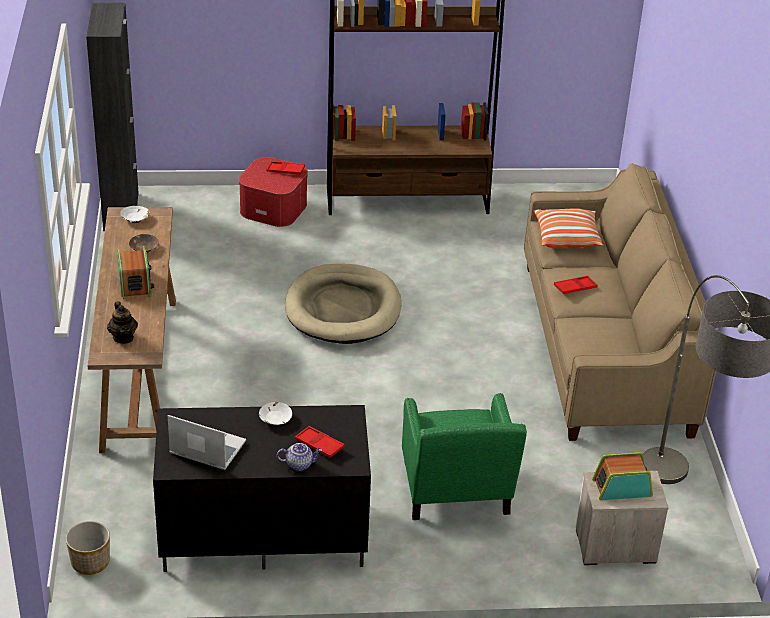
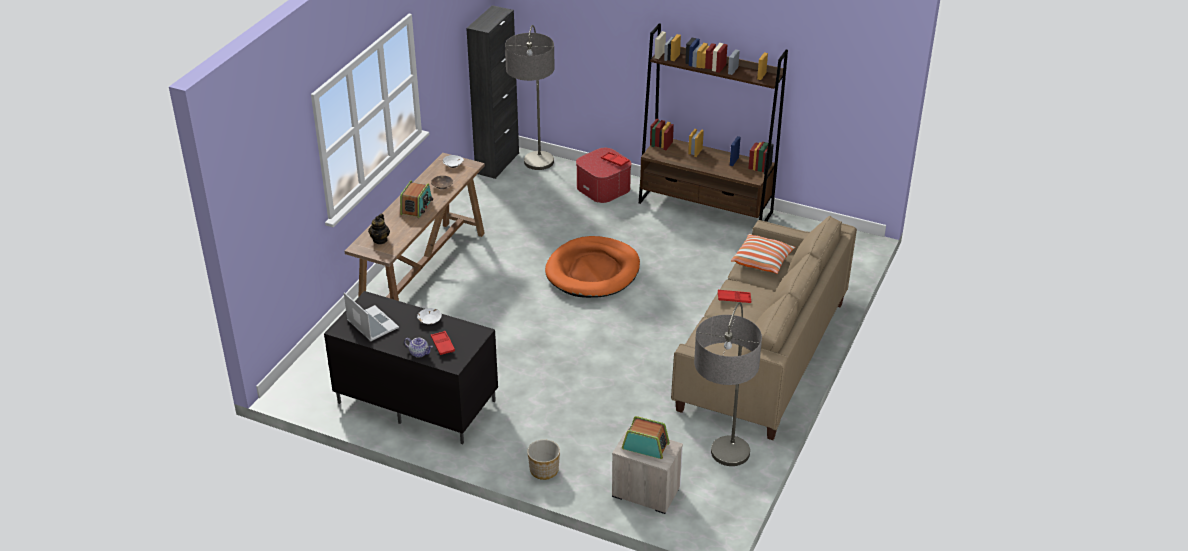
camera: 30 degrees right, 0 degrees up
planter [66,521,110,575] -> planter moved to [527,440,560,480]
beige dog bed [285,263,401,344] -> orange dog bed [545,236,640,298]
green armchair [402,393,527,520] -> none
none -> floor lamp [505,25,555,170]

